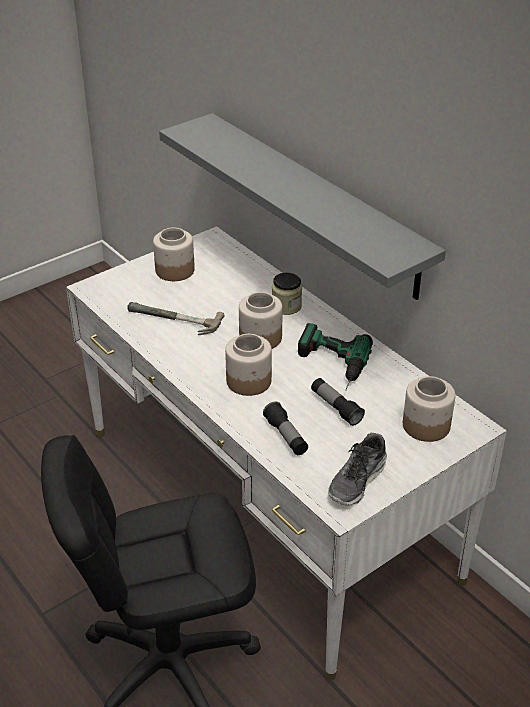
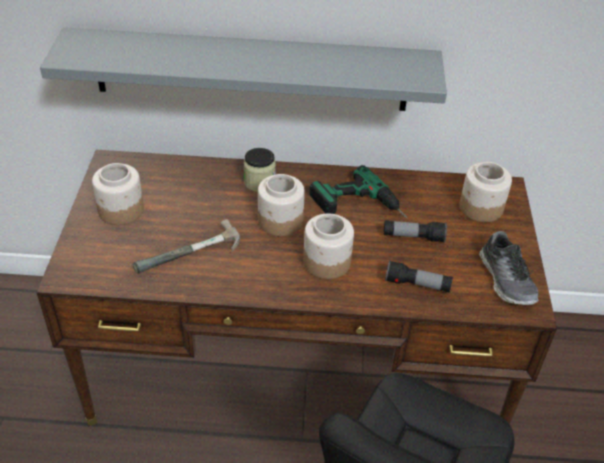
camera: 50 degrees left, 5 degrees up
white desk [66,226,507,681] -> brown desk [36,150,557,426]

